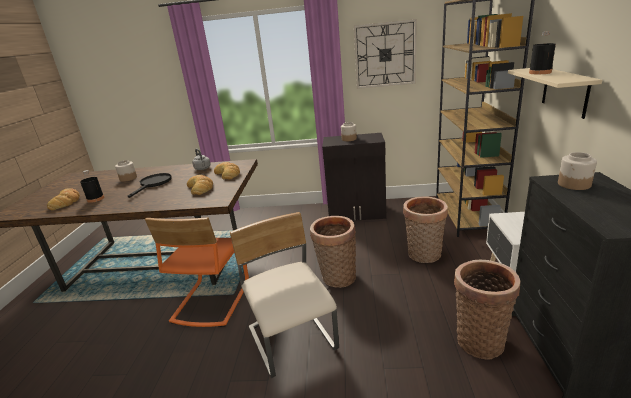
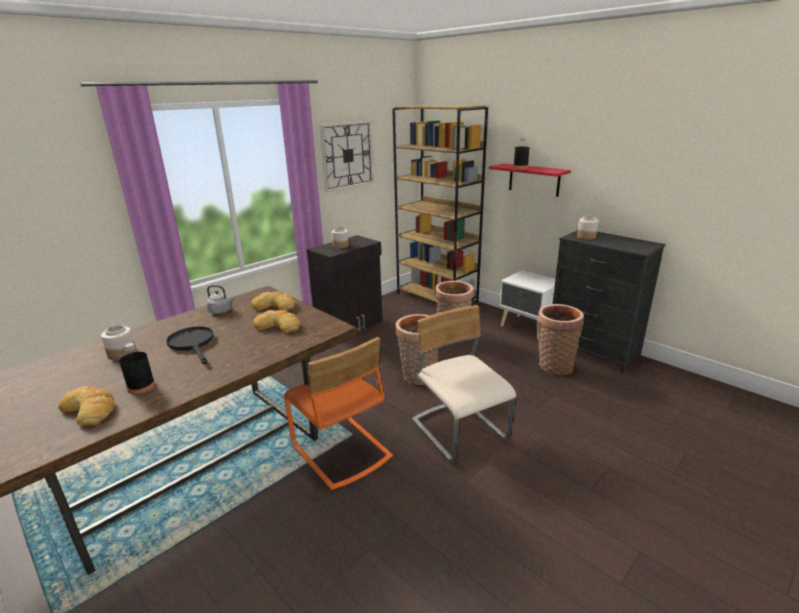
camera: 50 degrees left, 0 degrees up
beige chair [230,212,339,378] -> beige chair turned 45 degrees clockwise [412,305,516,461]
beige shelf [508,68,602,119] -> red shelf [489,163,571,197]

